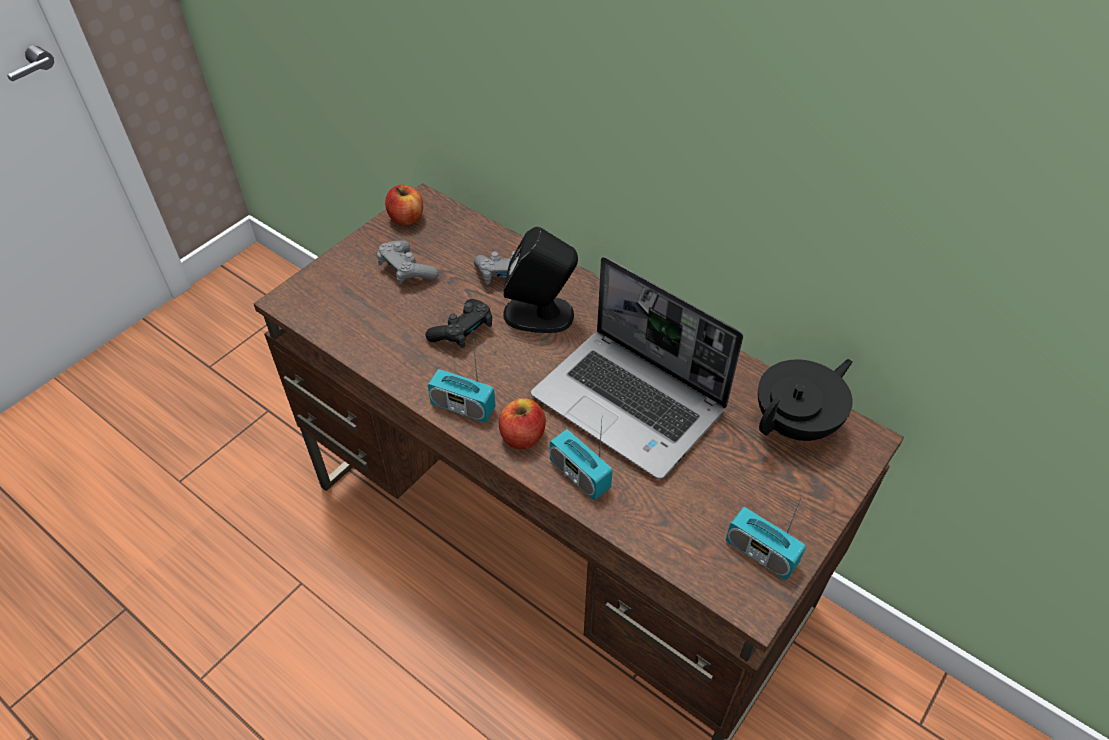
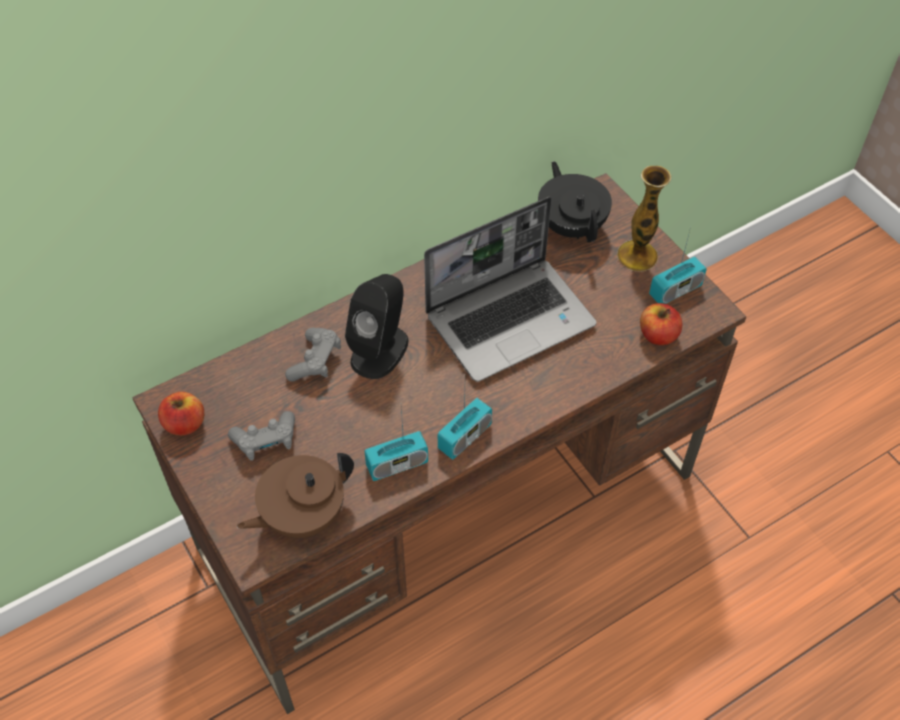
camera: 70 degrees left, 5 degrees up
black game controller [425,299,492,348] -> none
apple [499,398,546,449] -> apple moved to [640,303,683,345]
radio [550,423,613,500] -> radio moved to [364,407,428,481]
none -> brown teapot [237,453,354,538]
none -> vase [617,166,671,272]

